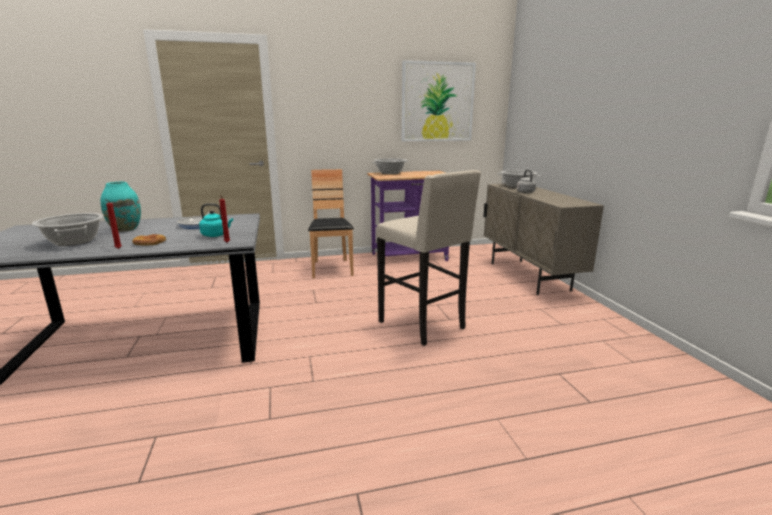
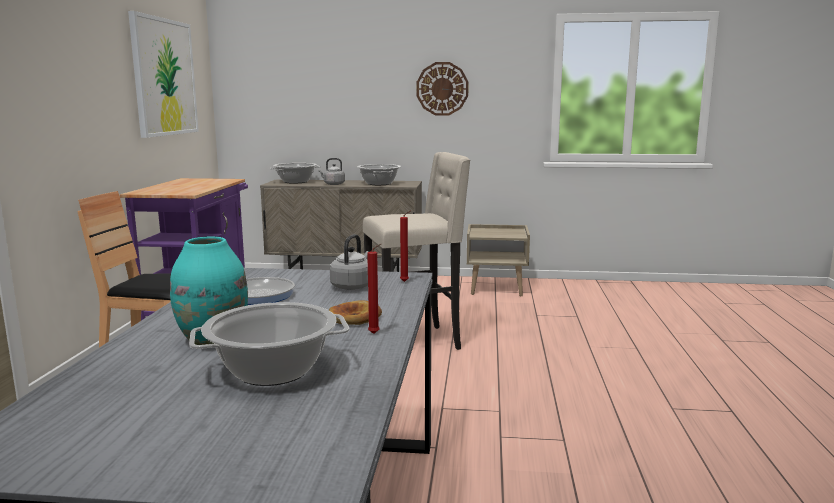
camera: 70 degrees left, 5 degrees down
turquoise kettle [199,203,233,237] -> grey kettle [330,234,369,290]
cooking pot [371,158,409,175] -> cooking pot moved to [357,164,401,185]
none -> wall clock [416,62,469,116]
none -> beige nightstand [467,224,530,296]

